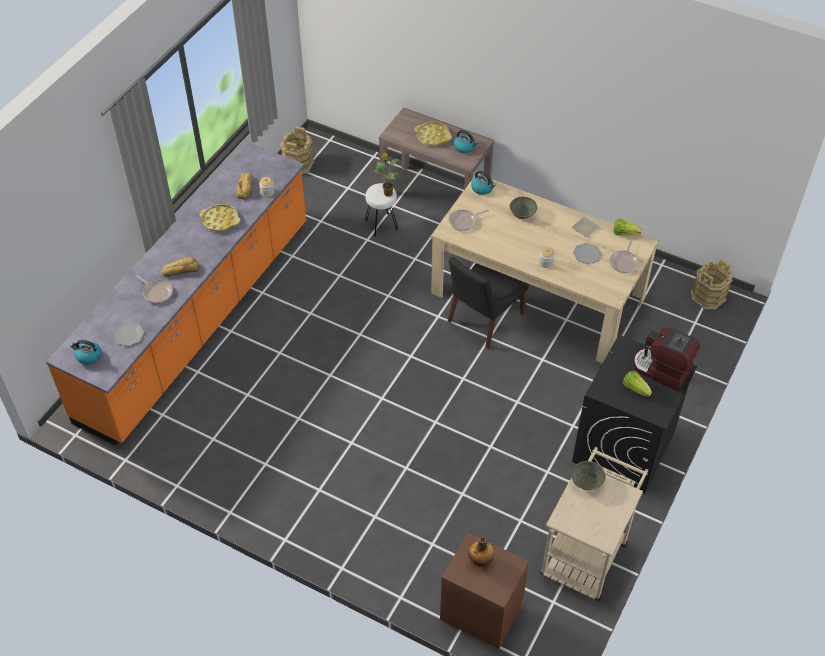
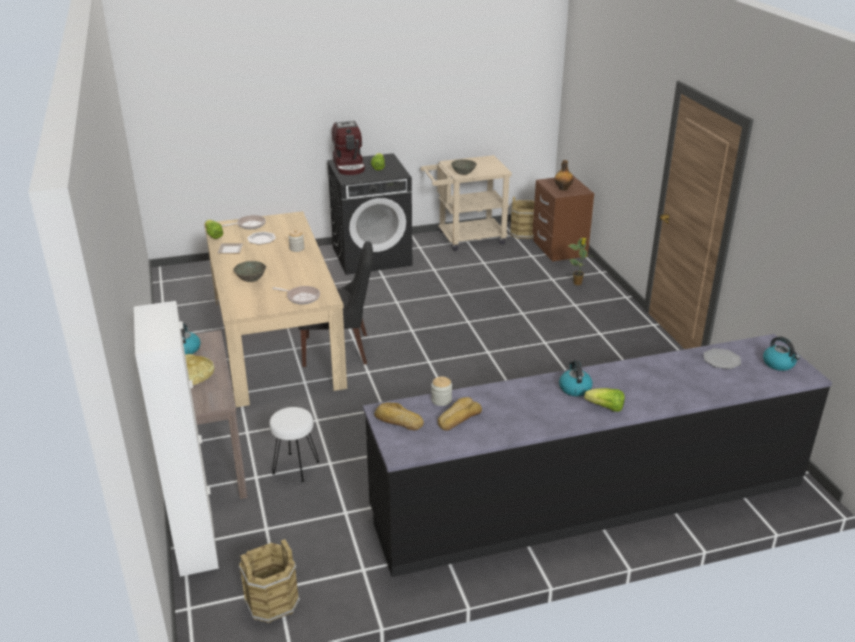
camera: 135 degrees left, 20 degrees down
orange counter [46,142,306,446] -> black counter [363,334,832,577]
frying pan [136,275,173,303] -> none
bread [162,257,199,277] -> bread moved to [374,402,424,430]
yellow tray [200,204,240,232] -> none
potted plant [373,153,399,197] -> potted plant moved to [568,238,593,285]
kettle [471,171,495,195] -> kettle moved to [559,360,593,396]
brown bucket [691,258,733,310] -> brown bucket moved to [510,197,534,239]
none -> white cabinet [134,301,219,577]
none -> lettuce [584,388,625,412]

